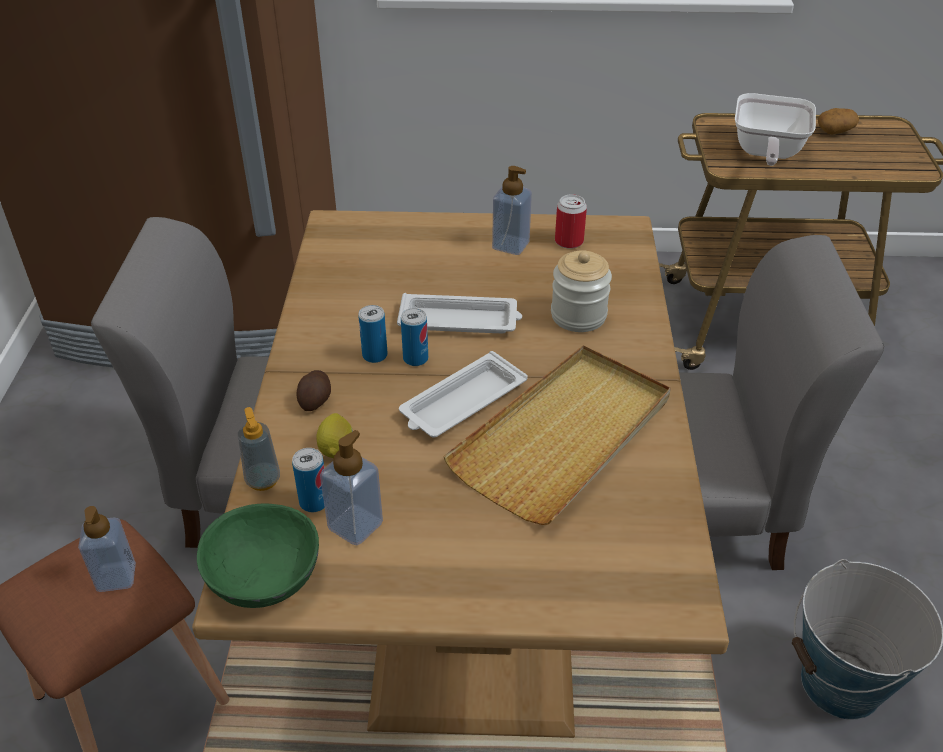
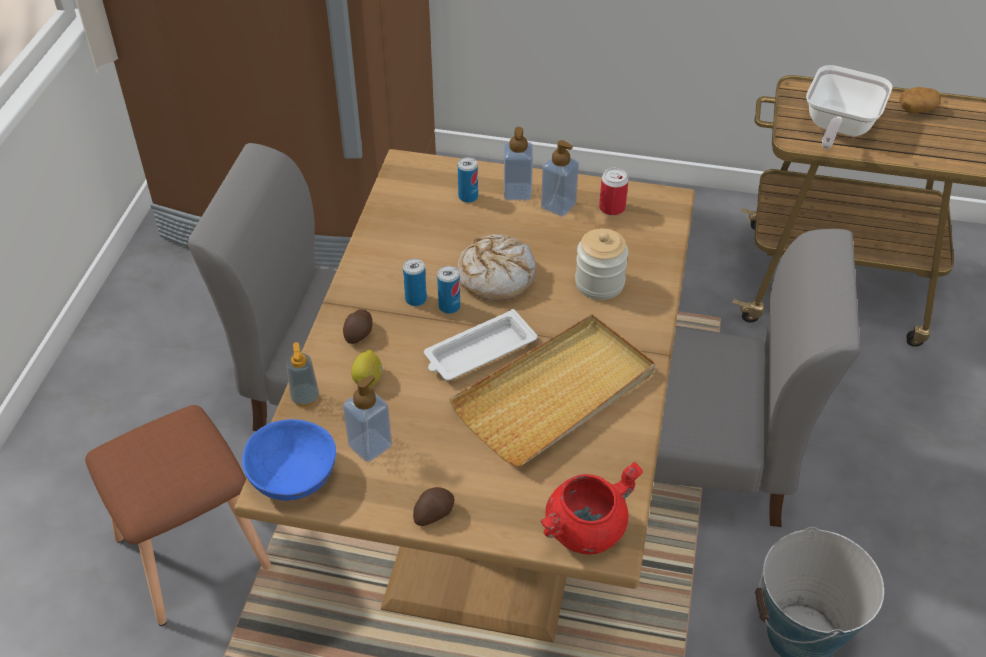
camera: 10 degrees right, 5 degrees up
soap dispenser [78,506,136,592] -> soap dispenser moved to [504,127,533,200]
green bowl [197,503,319,608] -> blue bowl [242,419,336,501]
can [292,448,325,512] -> can moved to [458,157,478,203]
white tray [397,293,522,333] -> bread [457,234,536,301]
none -> potato [413,487,455,526]
none -> red cooking pot [540,462,643,555]

